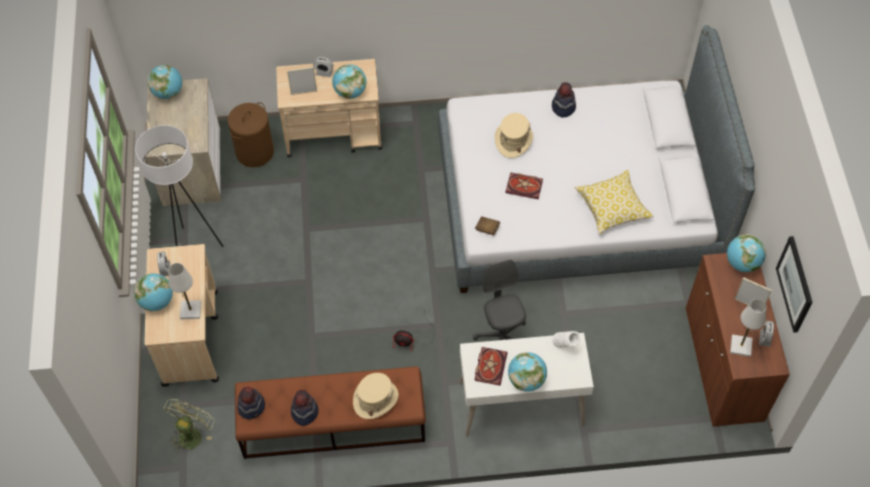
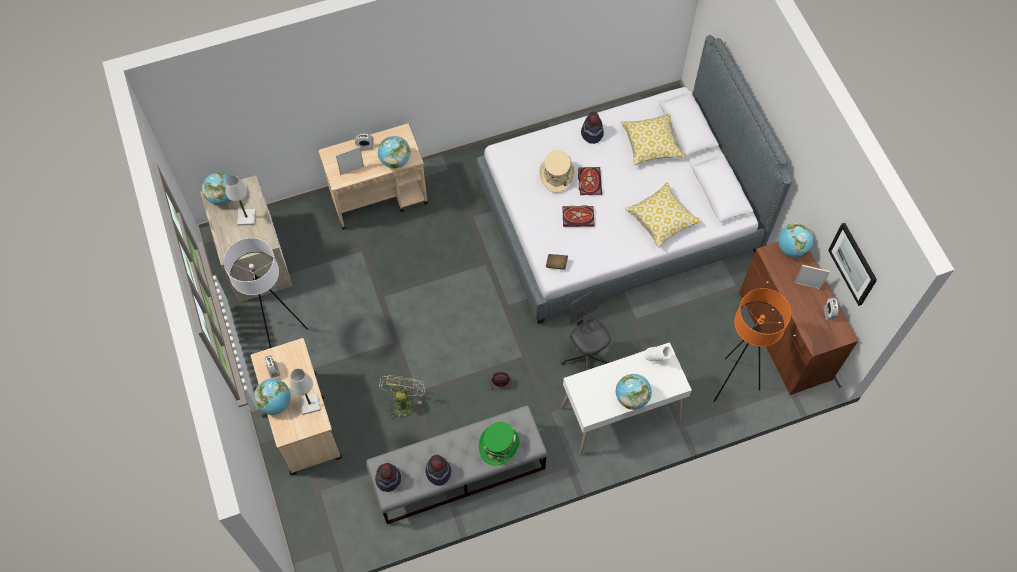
camera: 15 degrees left, 5 degrees up
green fan [163,399,215,453] -> green fan moved to [379,375,425,422]
brown laundry basket [228,102,274,167] -> none
brown bench [235,366,426,459] -> grey bench [366,406,547,524]
beige hat [353,373,398,419] -> green hat [479,422,520,466]
book [475,347,508,386] -> book moved to [578,167,602,195]
white table lamp [730,299,767,357] -> white table lamp moved to [225,175,256,226]
none -> pillow [621,113,685,166]
none -> orange floor lamp [714,288,791,402]

